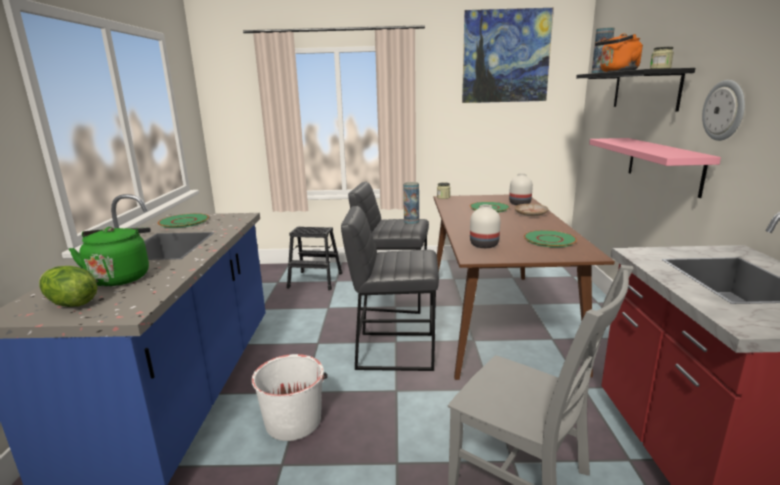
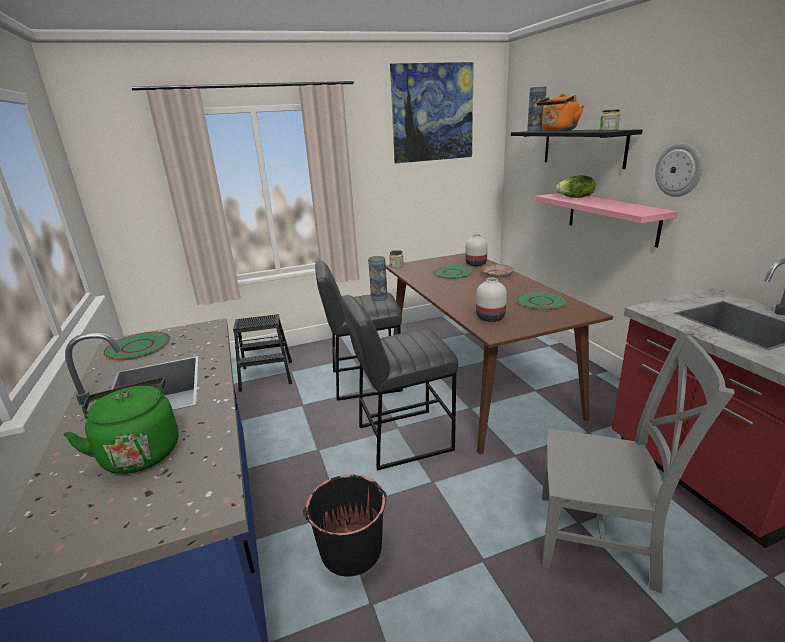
camera: 20 degrees left, 5 degrees up
lettuce [39,266,97,307] -> lettuce moved to [556,175,595,198]
white bucket [251,354,328,441] -> black bucket [303,475,387,577]

